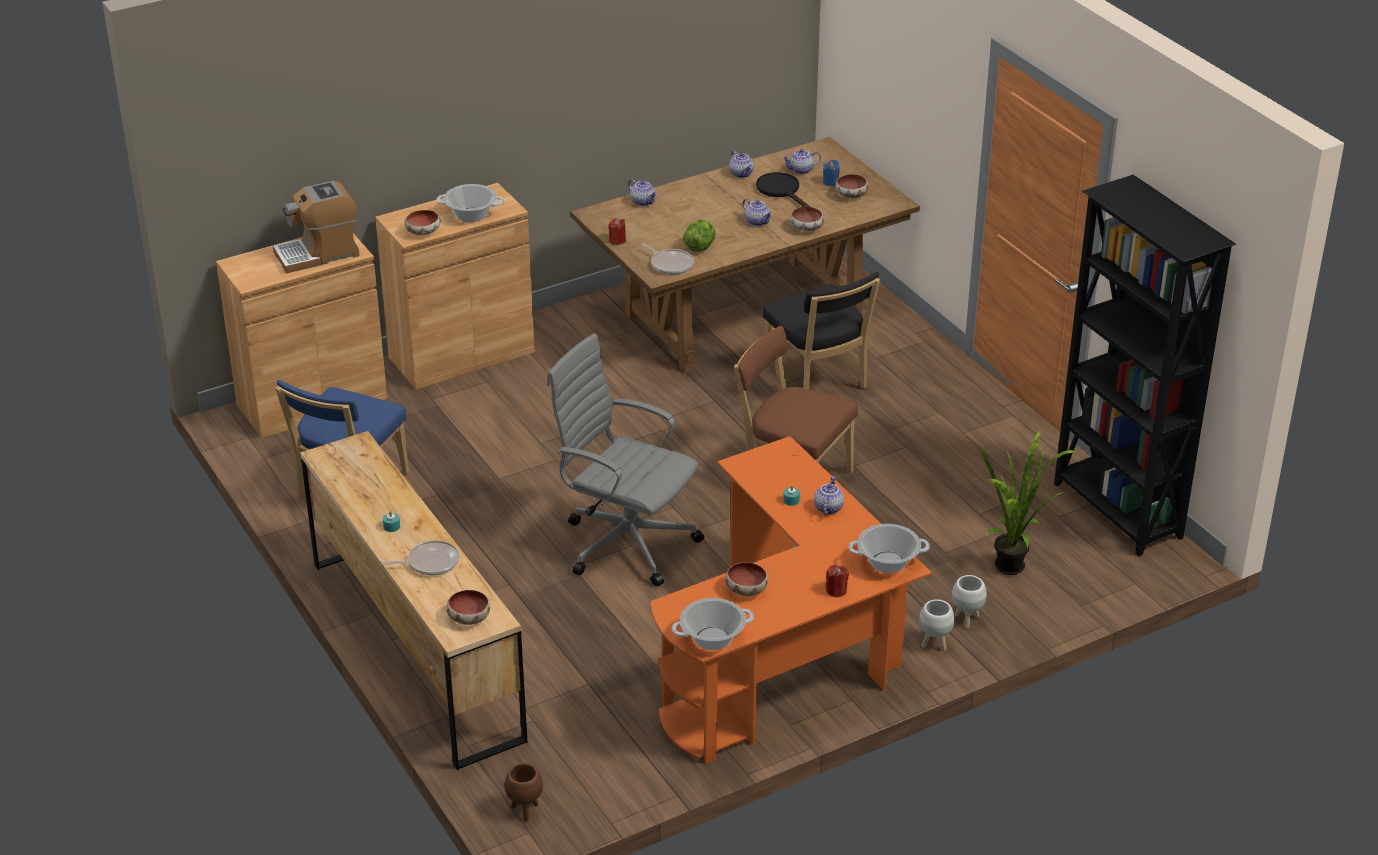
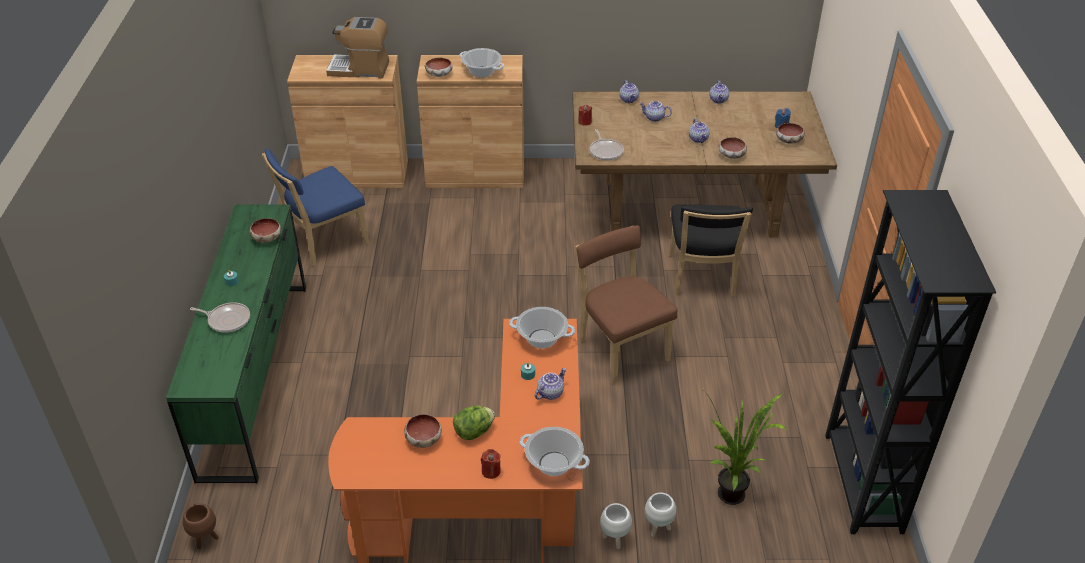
camera: 30 degrees right, 5 degrees up
brown dresser [300,431,528,770] -> green dresser [166,204,306,483]
bowl [446,590,490,625] -> bowl moved to [250,218,281,243]
grey office chair [547,333,704,586] -> none
cooking pot [672,598,754,650] -> cooking pot moved to [509,307,575,349]
lettuce [683,220,716,252] -> lettuce moved to [453,406,495,440]
black frying pan [756,172,810,207] -> none
teapot [782,149,821,174] -> teapot moved to [639,101,672,122]

